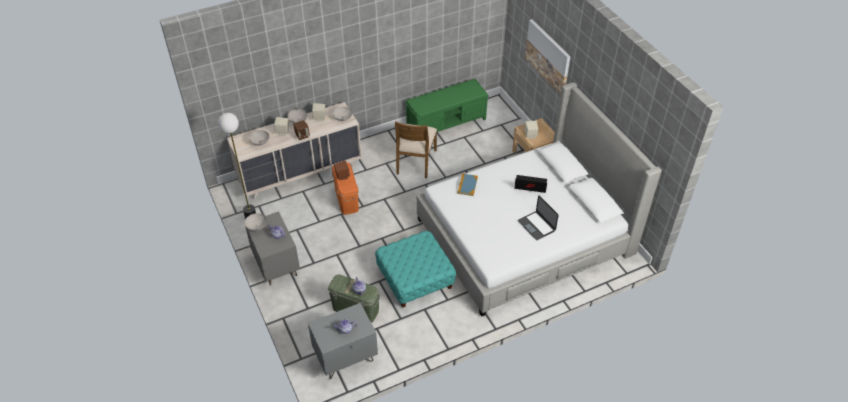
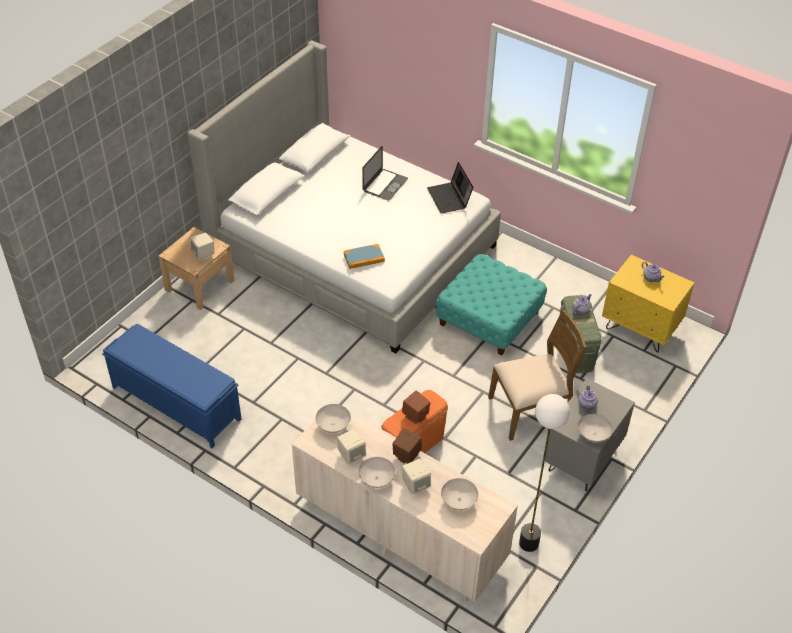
camera: 120 degrees left, 0 degrees up
grey nightstand [308,303,378,379] -> yellow nightstand [602,255,695,352]
brown chair [395,121,437,178] -> brown chair moved to [488,310,587,441]
green bench [405,79,489,132] -> blue bench [102,324,242,448]
laptop [515,175,547,193] -> laptop moved to [427,162,473,214]
picture [525,19,571,95] -> none

